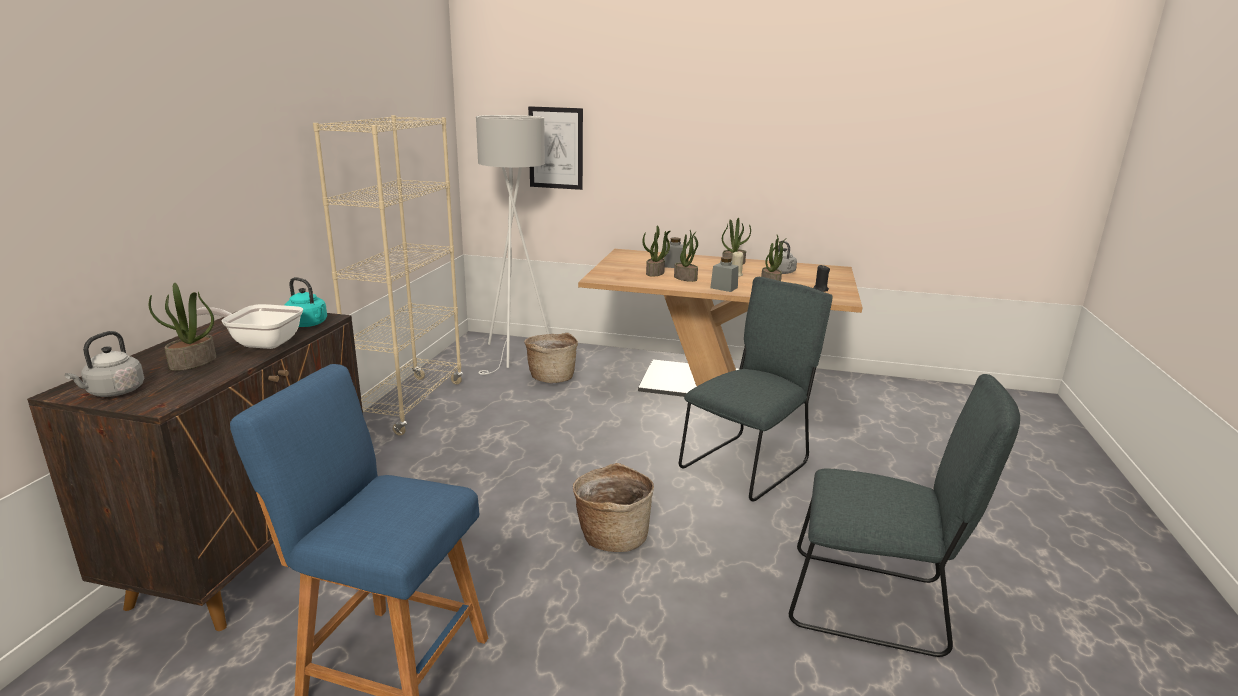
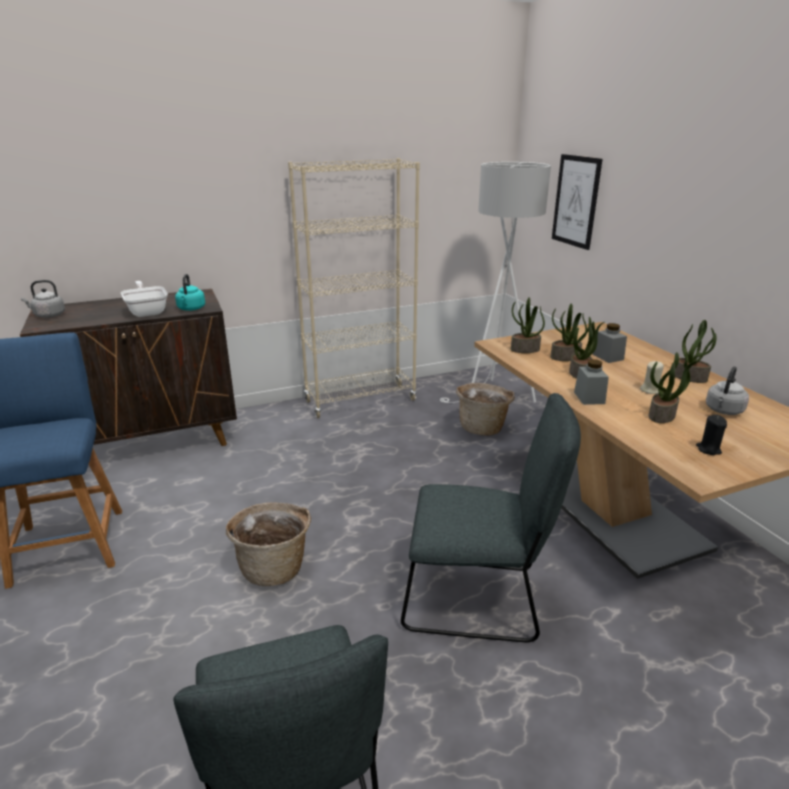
camera: 55 degrees right, 5 degrees up
potted plant [149,283,216,371] -> potted plant moved to [511,297,545,353]

